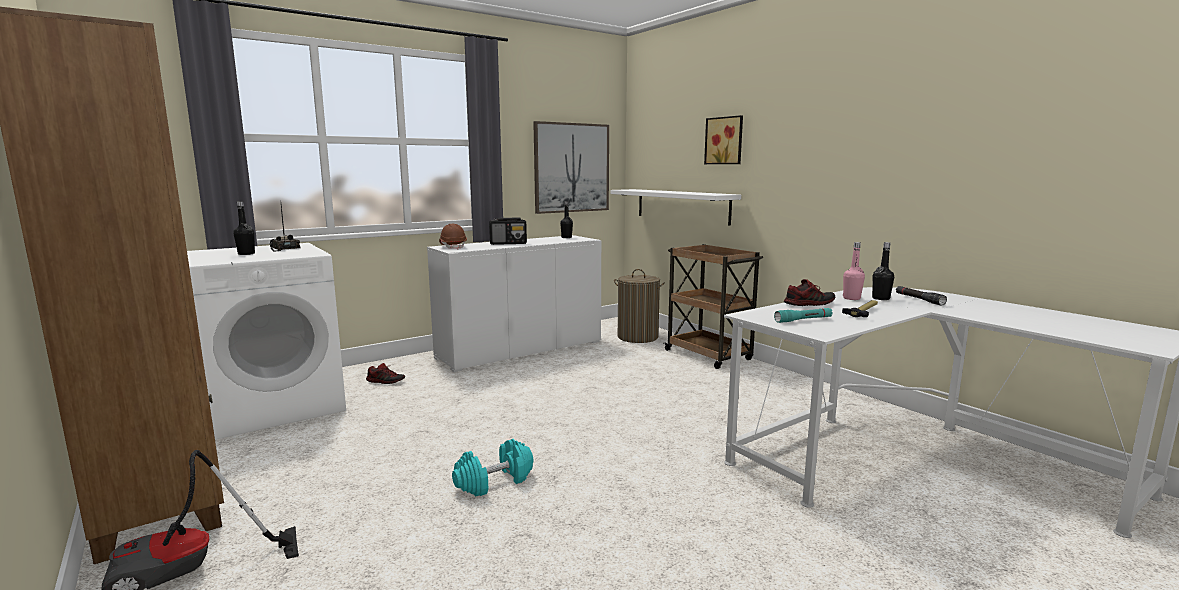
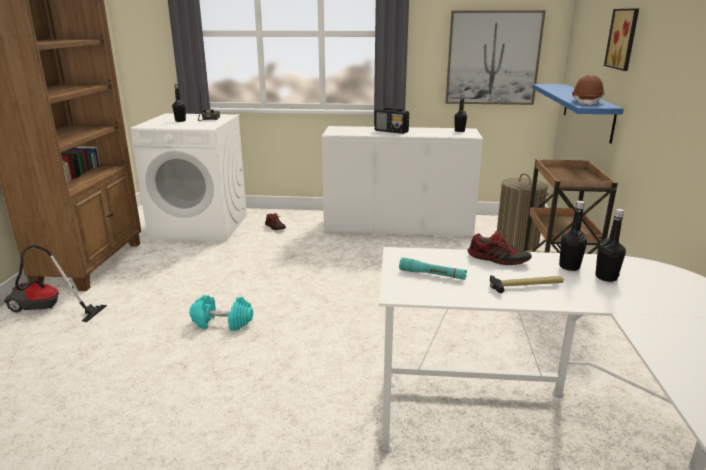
camera: 40 degrees right, 10 degrees up
brown hard hat [439,224,467,250] -> brown hard hat moved to [572,75,605,106]
white shelf [611,189,741,226] -> blue shelf [532,84,624,144]
pink bottle [843,242,865,300] -> black bottle [559,201,587,271]
black flashlight [896,286,947,305] -> none

